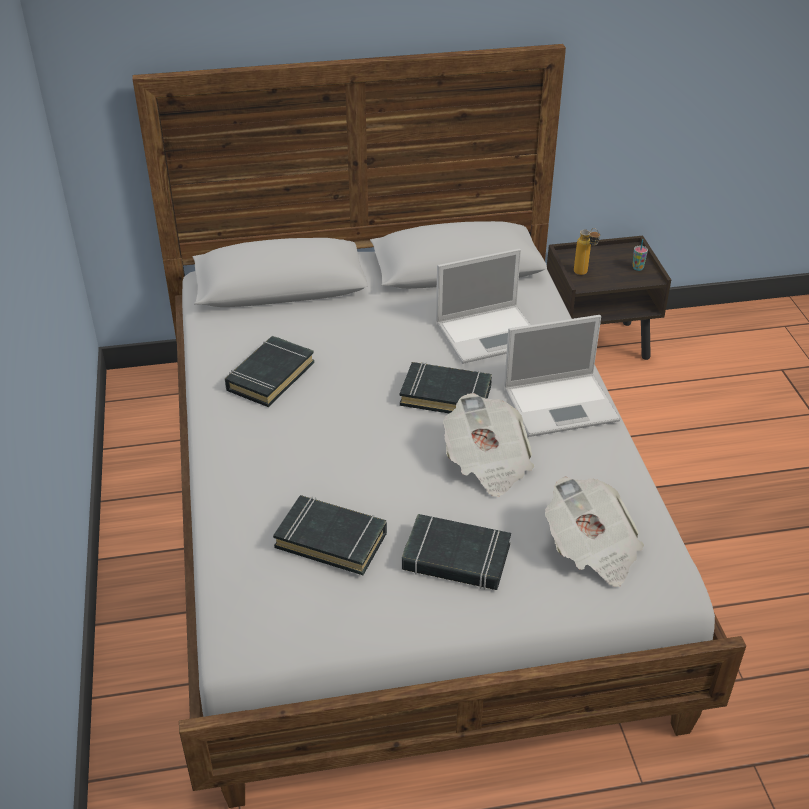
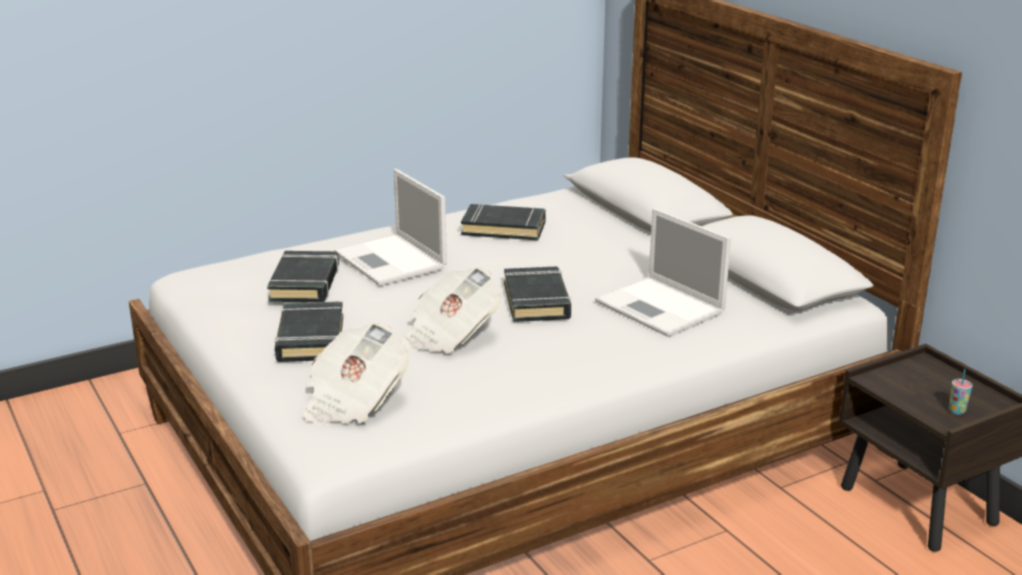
camera: 70 degrees right, 15 degrees down
laptop [504,315,621,437] -> laptop moved to [334,169,447,286]
bottle [574,228,600,275] -> none

